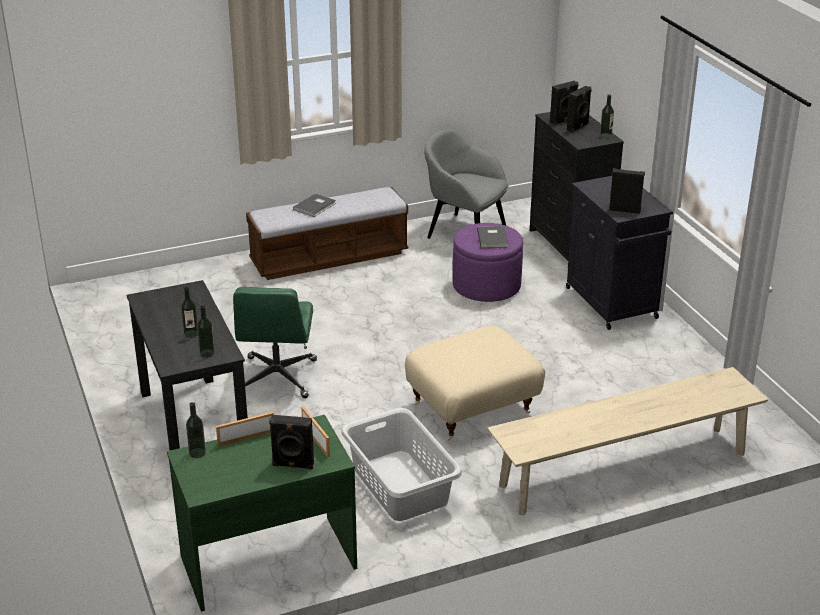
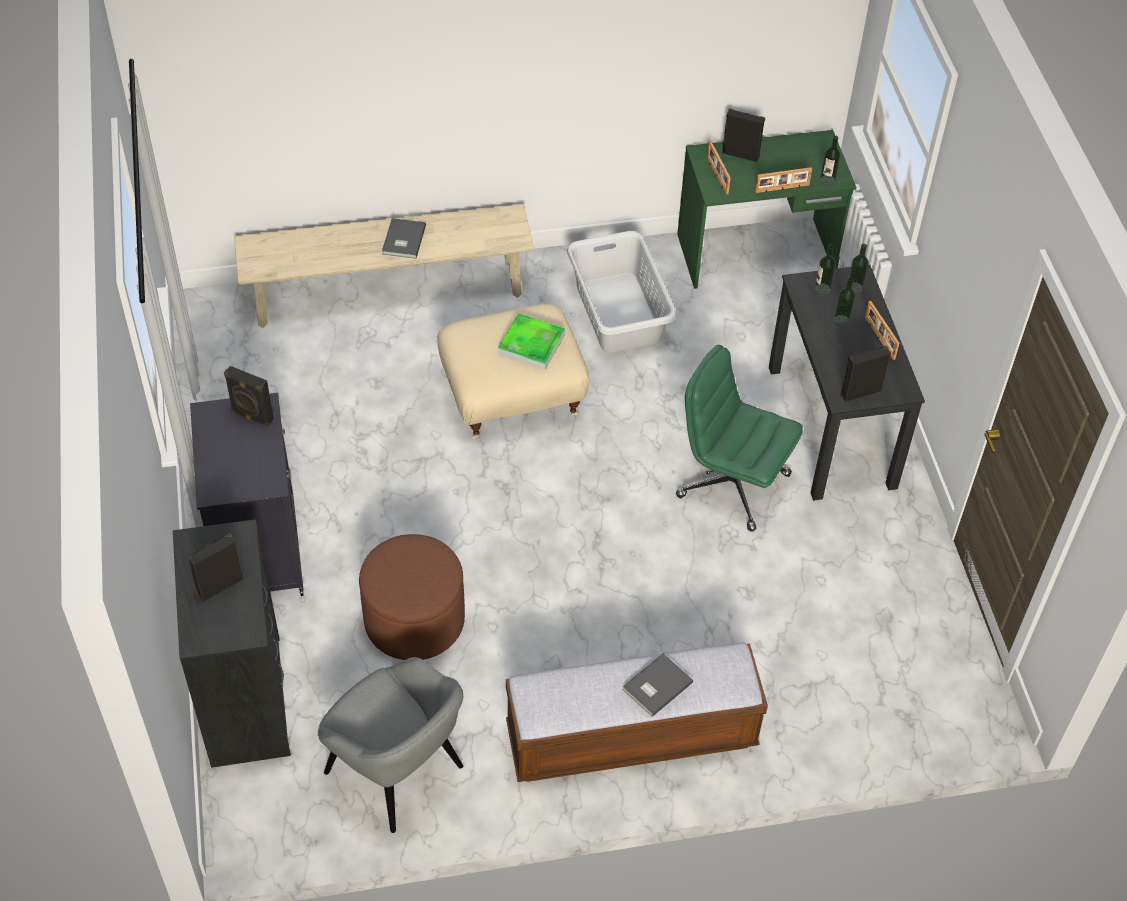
camera: 170 degrees left, 20 degrees up
green office chair [233,287,317,398] -> green office chair turned 75 degrees counterclockwise [676,345,803,532]
purple ottoman [453,223,523,302] -> brown ottoman [359,534,465,660]
grey book [477,226,508,248] -> grey book moved to [382,218,426,259]
black speaker [550,81,579,125] -> black speaker moved to [840,346,891,402]
bottle [600,94,614,138] -> bottle moved to [849,244,869,294]
none -> tray [498,313,565,370]
none -> picture frame [865,301,899,360]

